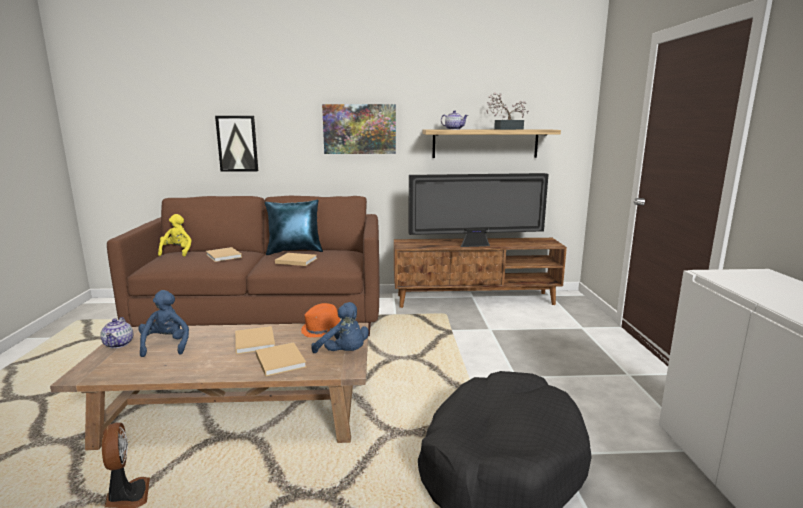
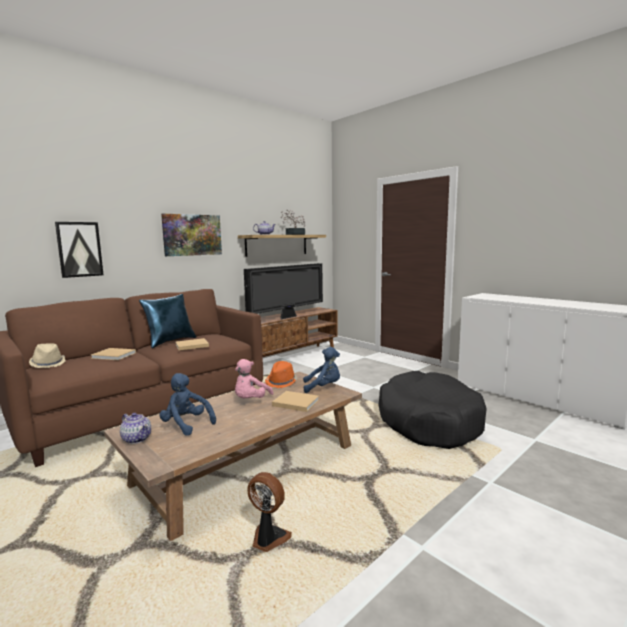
camera: 40 degrees left, 5 degrees down
yellow plush toy [158,214,192,257] -> beige hat [29,344,66,368]
beige book [235,326,275,354] -> pink plush toy [235,359,273,398]

